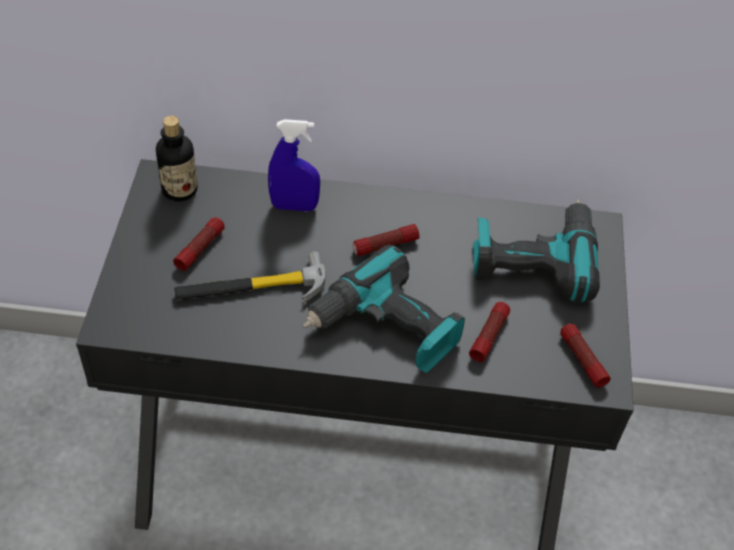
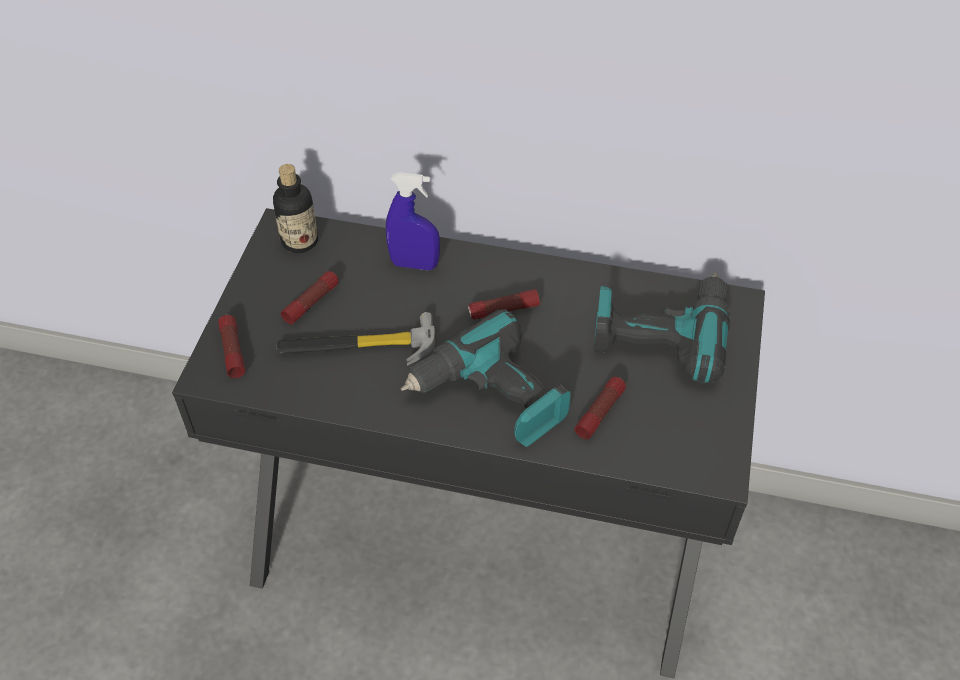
camera: 10 degrees right, 0 degrees up
flashlight [560,324,611,388] -> flashlight moved to [218,315,245,378]

